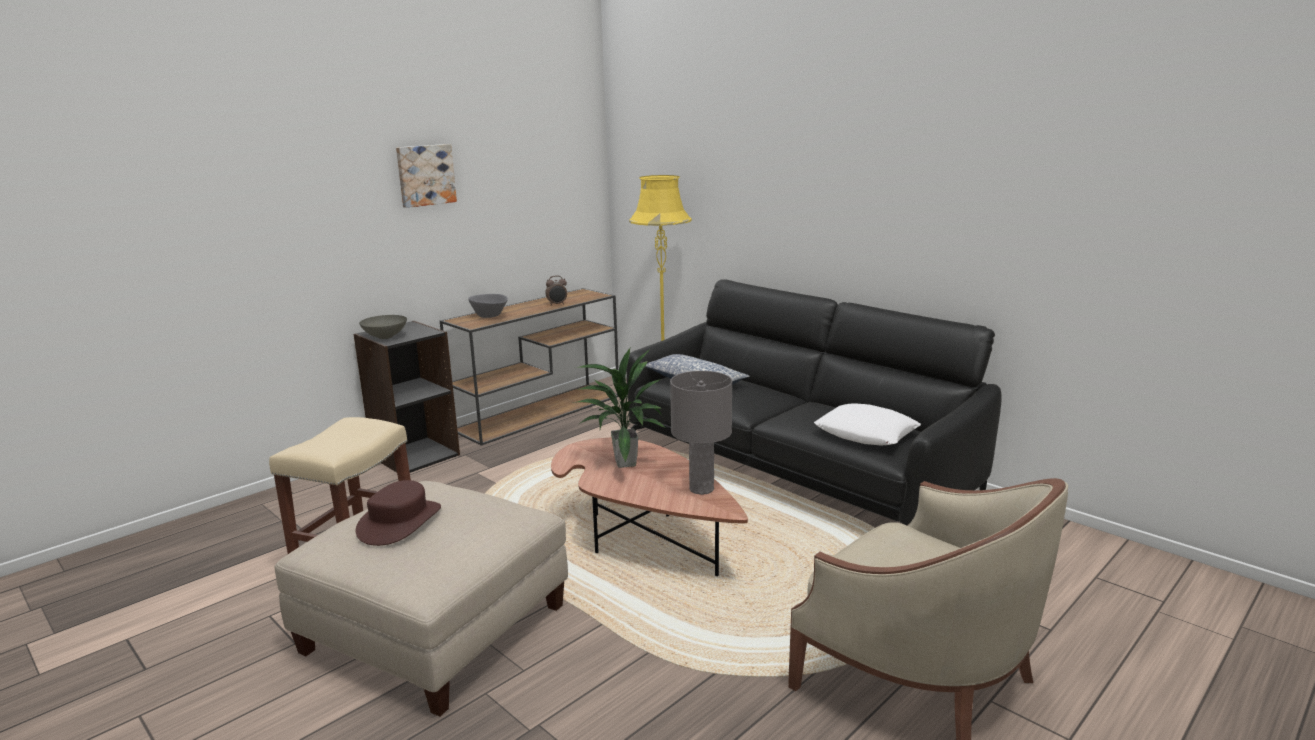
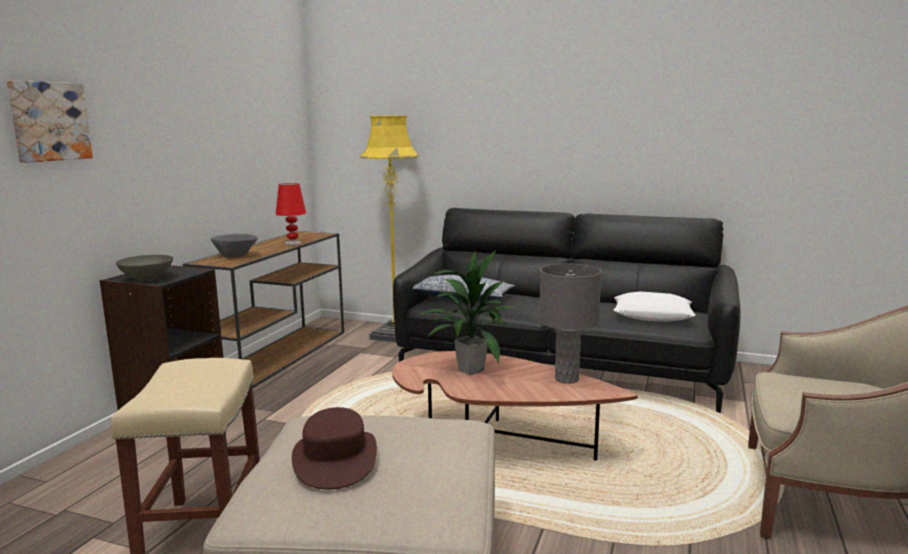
camera: 25 degrees left, 5 degrees down
picture [396,144,457,208] -> picture moved to [7,80,93,163]
alarm clock [545,275,567,306] -> red table lamp [276,183,306,245]

